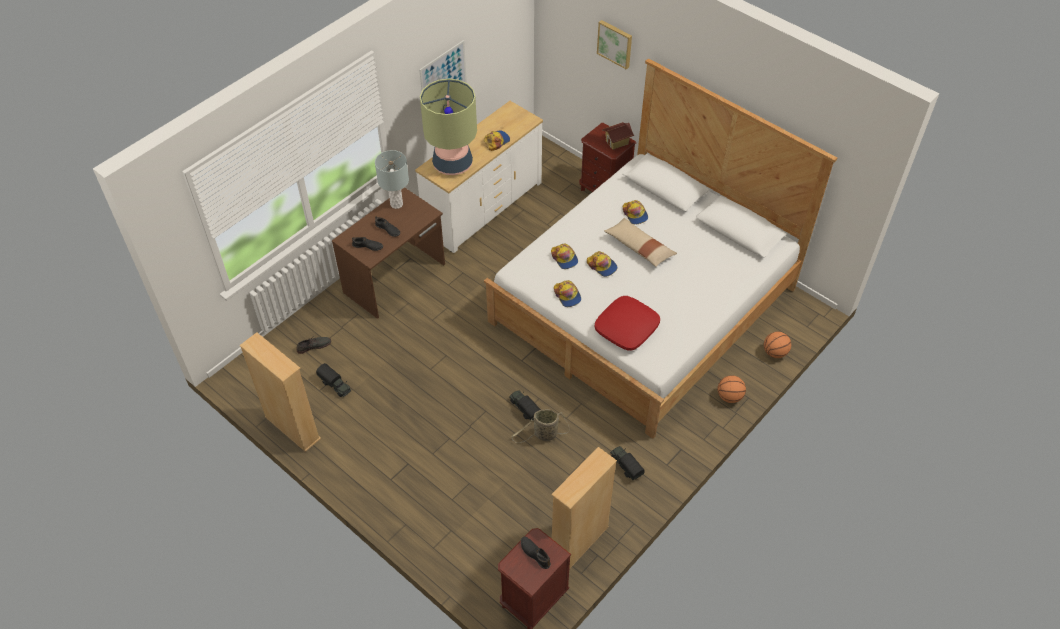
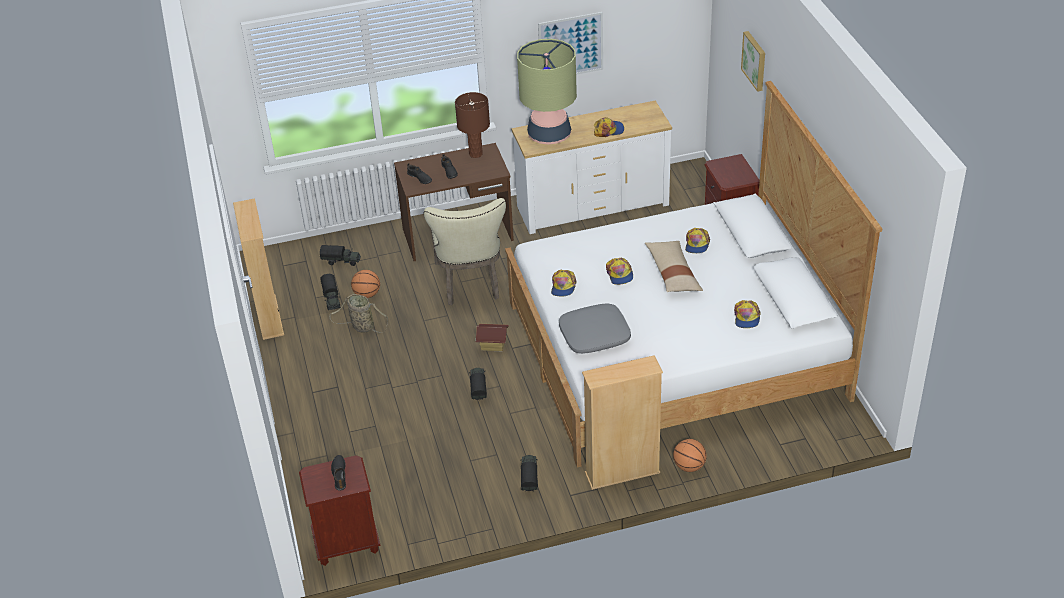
camera: 35 degrees right, 10 degrees down
grey shoe [296,337,331,354] -> toy truck [320,245,361,266]
grey table lamp [375,150,409,209] -> brown table lamp [455,92,490,158]
basket [511,409,570,443] -> basket moved to [330,294,388,333]
cap [551,243,578,269] -> cap moved to [734,300,760,328]
beige bookcase [551,447,617,569] -> beige bookcase moved to [582,355,663,490]
red pillow [595,296,660,351] -> grey pillow [559,303,631,354]
toy house [602,122,635,150] -> toy house moved to [475,324,509,352]
basketball [764,331,791,358] -> basketball moved to [351,270,380,298]
none -> beige chair [424,198,506,305]

